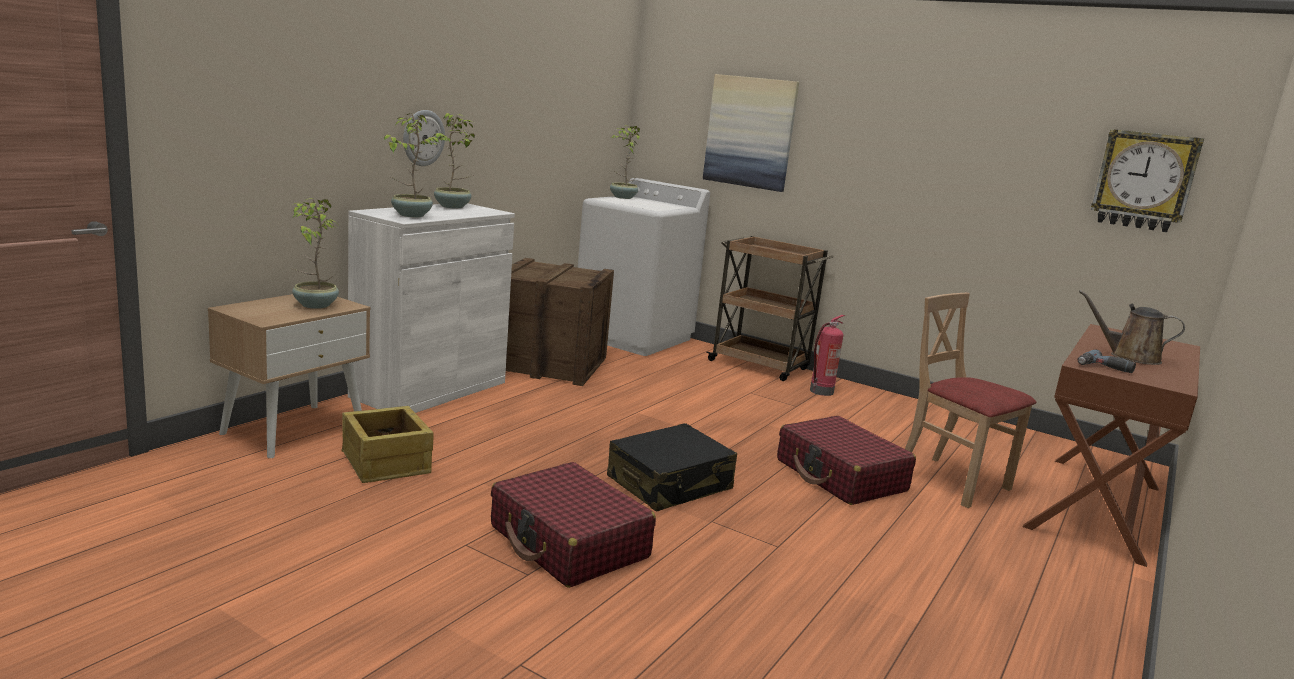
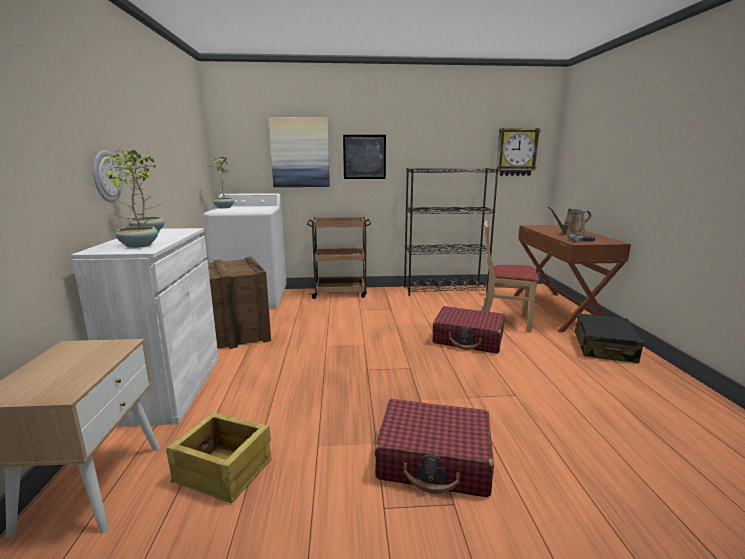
camera: 35 degrees left, 0 degrees up
potted plant [291,198,339,309] -> none
black suitcase [607,423,737,512] -> black suitcase moved to [575,313,644,364]
fire extinguisher [810,315,845,396] -> none
none -> picture [343,135,386,179]
none -> black bookcase [404,168,499,296]

